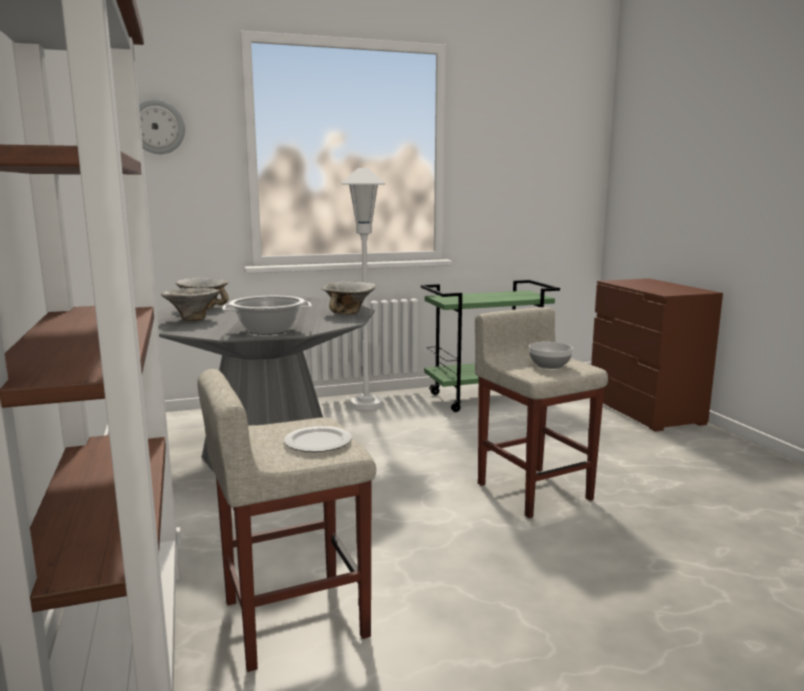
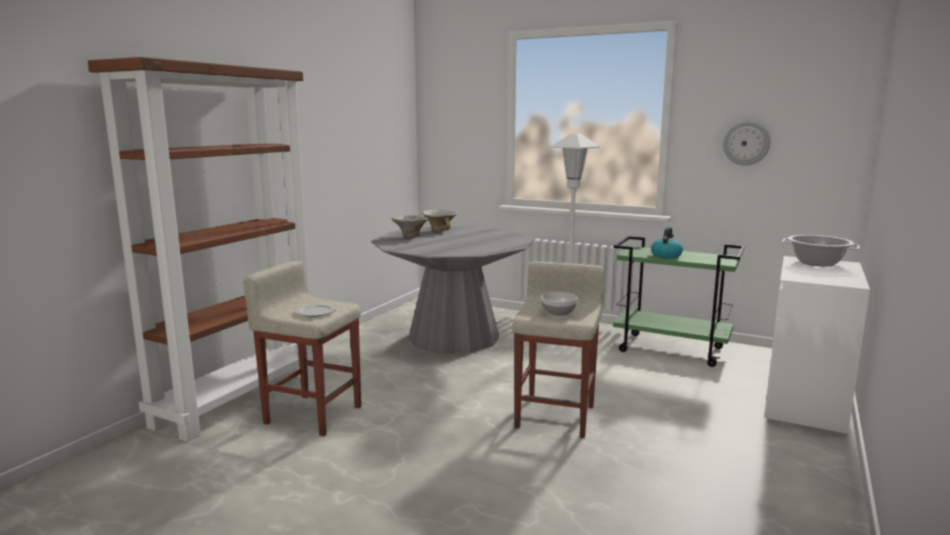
camera: 45 degrees right, 0 degrees up
wall clock [139,99,185,154] -> wall clock moved to [723,121,770,166]
cooking pot [222,296,312,335] -> cooking pot moved to [781,235,860,267]
bowl [322,282,376,315] -> none
brown dresser [591,278,723,432] -> white dresser [764,256,870,437]
none -> kettle [651,227,683,258]

